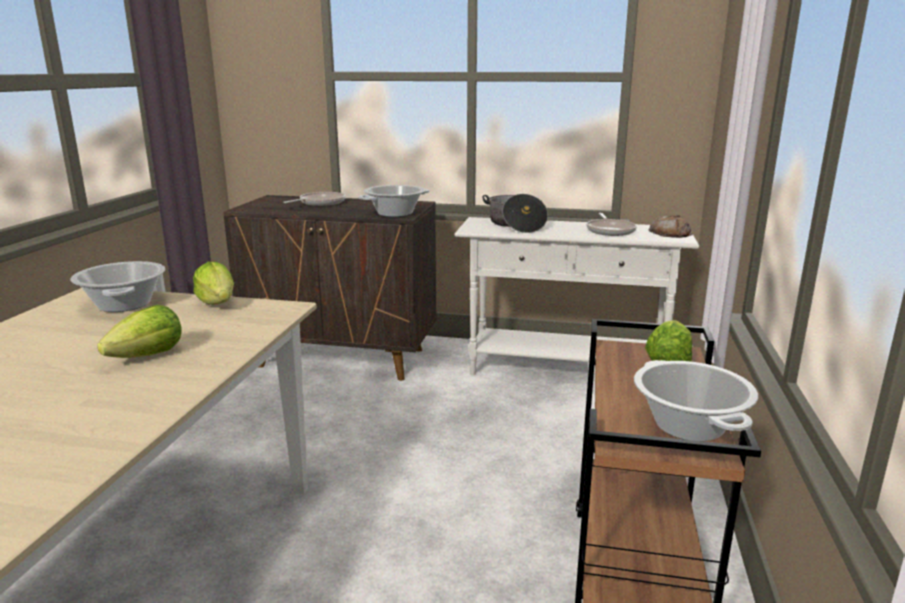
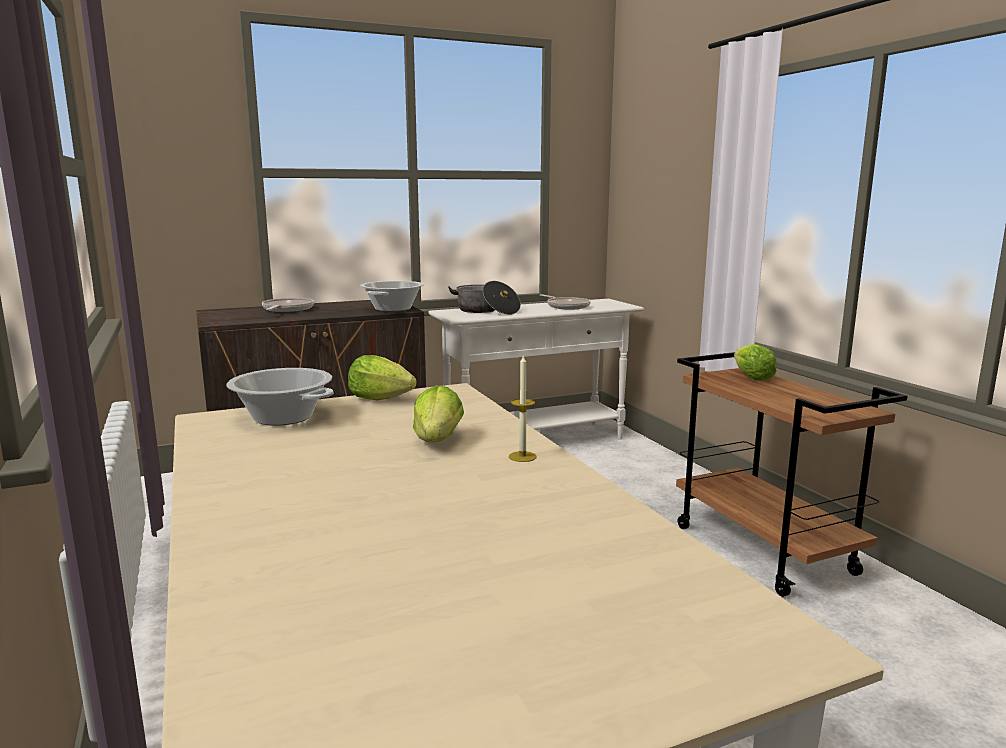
camera: 35 degrees left, 5 degrees down
cooking pot [634,360,758,441] -> none
bread [648,215,693,238] -> none
none -> candle [509,354,537,462]

